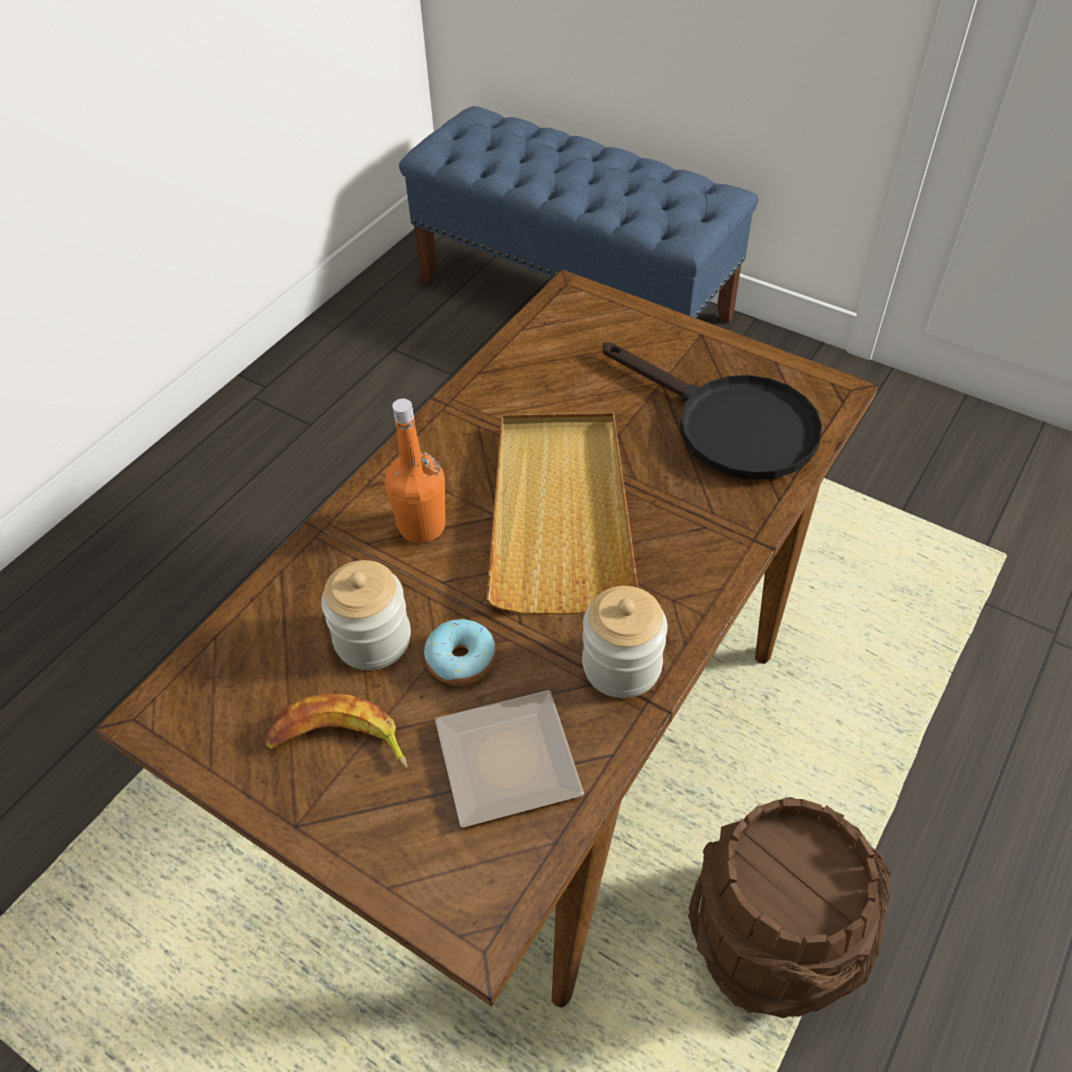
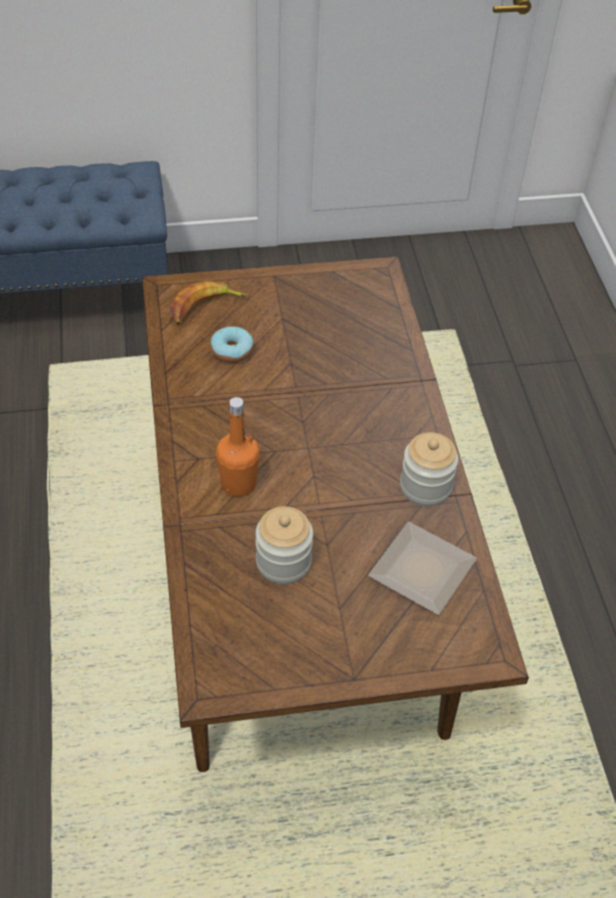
camera: 45 degrees left, 0 degrees up
banana [264,694,408,768] -> banana moved to [170,281,248,324]
donut [424,619,496,685] -> donut moved to [211,326,254,363]
beige tray [487,413,638,614] -> none
black frying pan [603,342,822,480] -> none
brown bucket [688,797,890,1018] -> none

